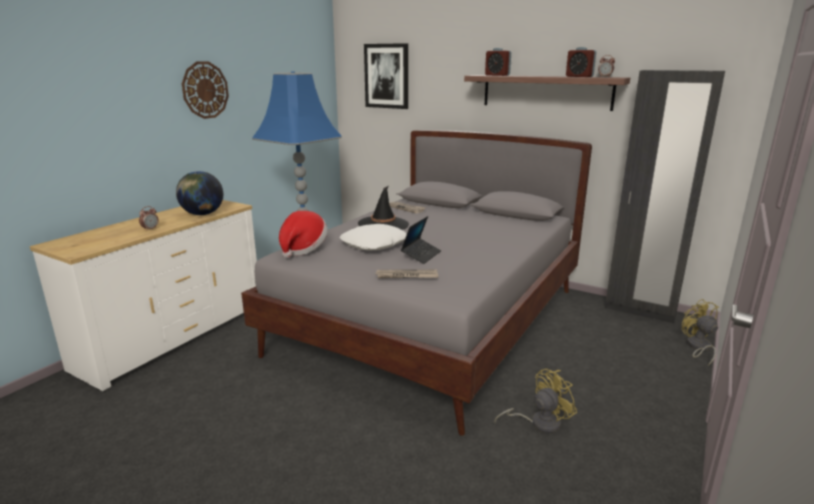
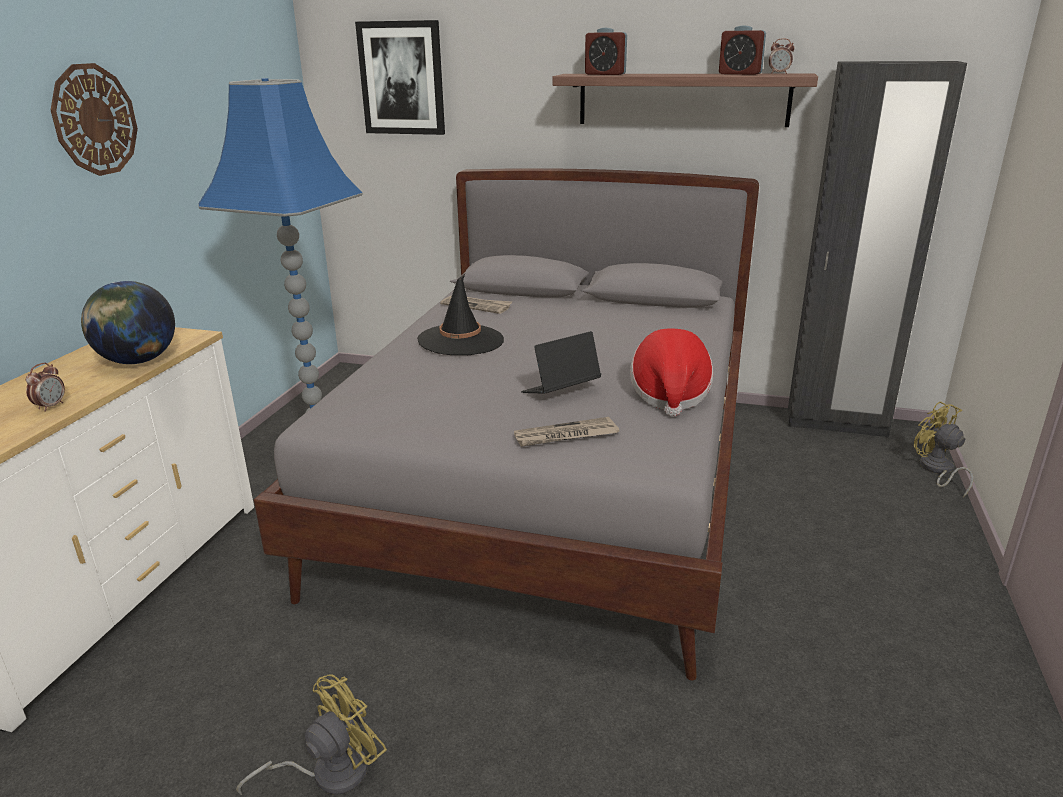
camera: 15 degrees left, 5 degrees up
hat [279,211,328,258] -> hat moved to [630,328,713,416]
white pillow [340,224,407,251] -> none
laptop [401,216,441,264] -> laptop turned 135 degrees counterclockwise [521,331,601,394]
yellow fan [494,369,577,433] -> yellow fan moved to [236,674,387,795]

